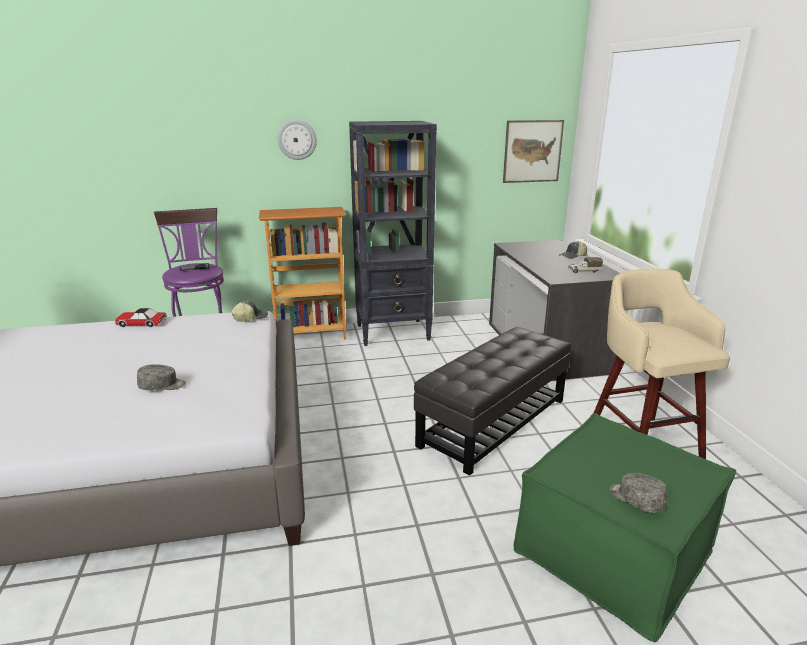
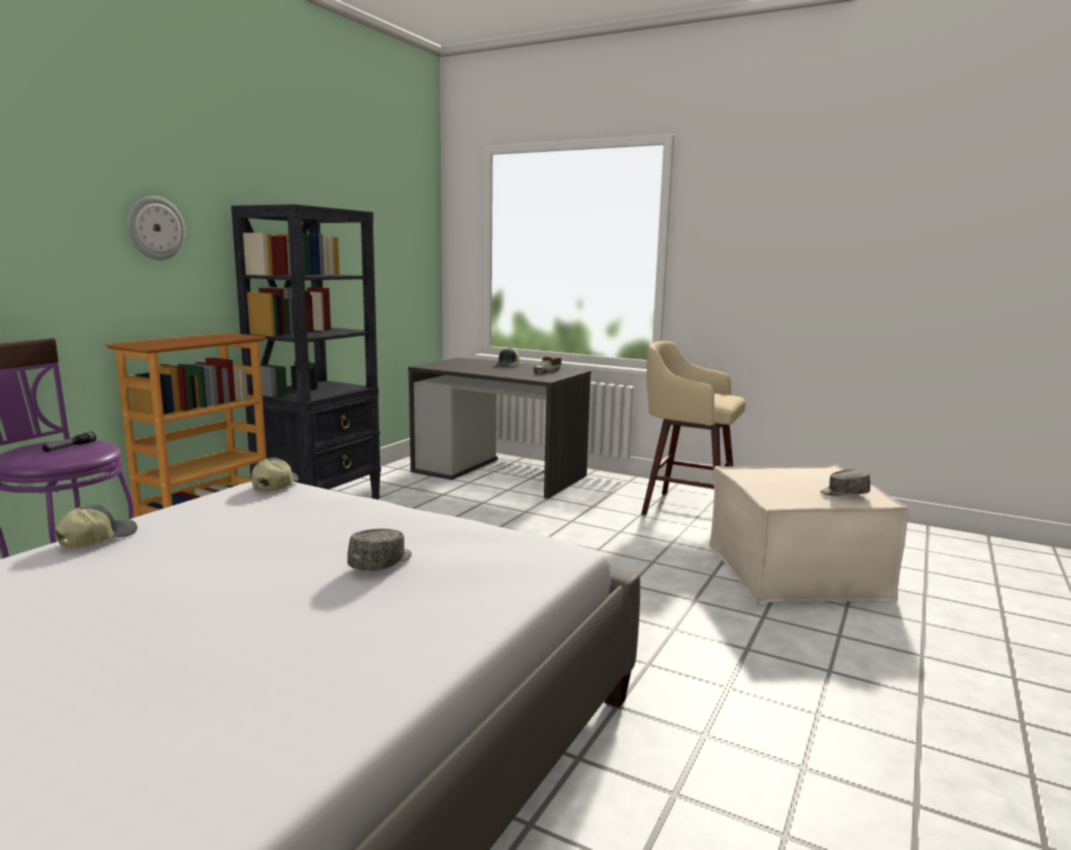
camera: 50 degrees left, 10 degrees down
toy car [115,308,167,327] -> cap [55,504,137,548]
black ottoman [414,327,571,476] -> none
picture [503,120,564,183] -> none
green ottoman [514,413,736,642] -> beige ottoman [709,464,909,605]

